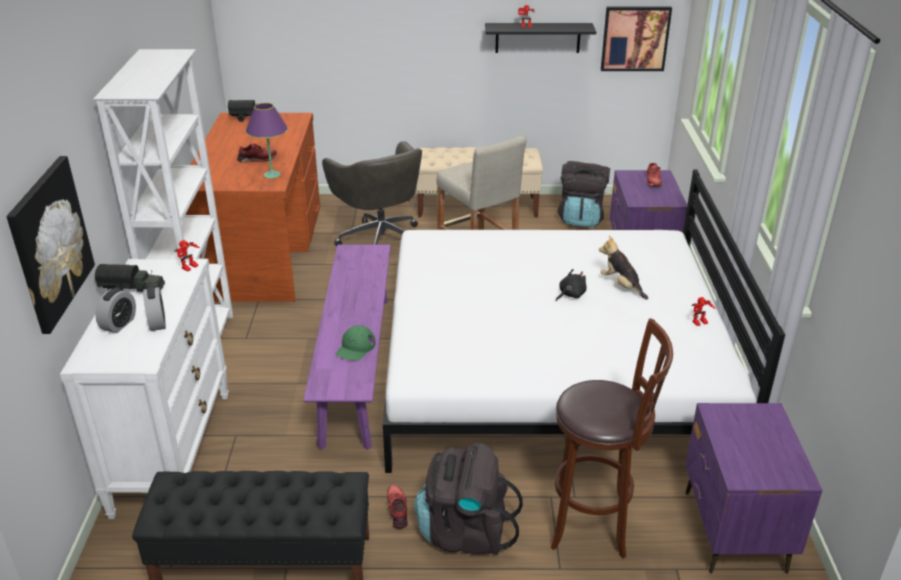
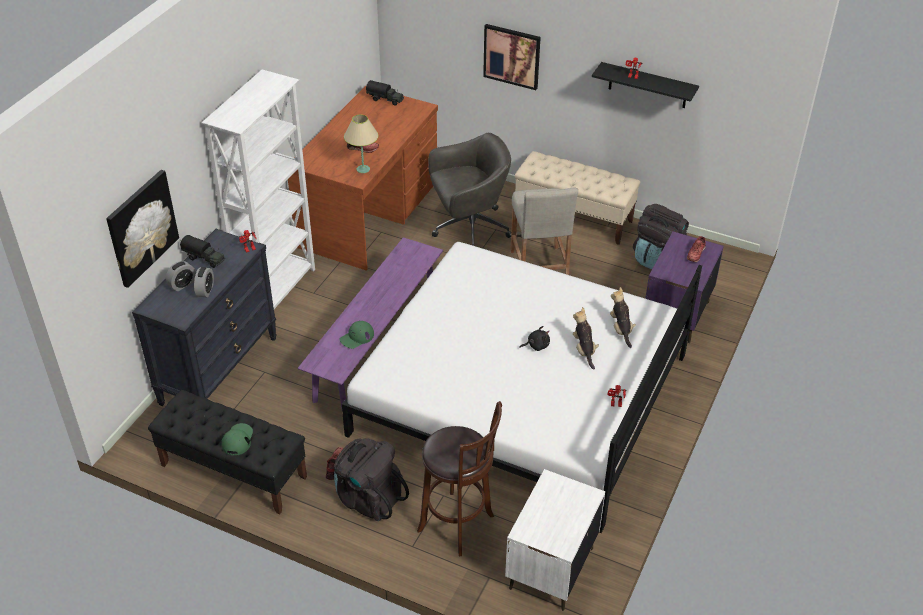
camera: 25 degrees right, 10 degrees up
white dresser [60,259,229,519] -> black dresser [132,229,277,406]
purple table lamp [245,103,288,178] -> beige table lamp [344,115,378,173]
grey office chair [322,141,422,246] -> grey office chair turned 105 degrees counterclockwise [428,133,511,246]
picture [601,7,672,71] -> picture moved to [483,24,541,90]
purple nightstand [685,403,823,574] -> white nightstand [505,469,605,611]
none -> green cap [222,423,253,456]
none -> plush toy [610,287,636,348]

